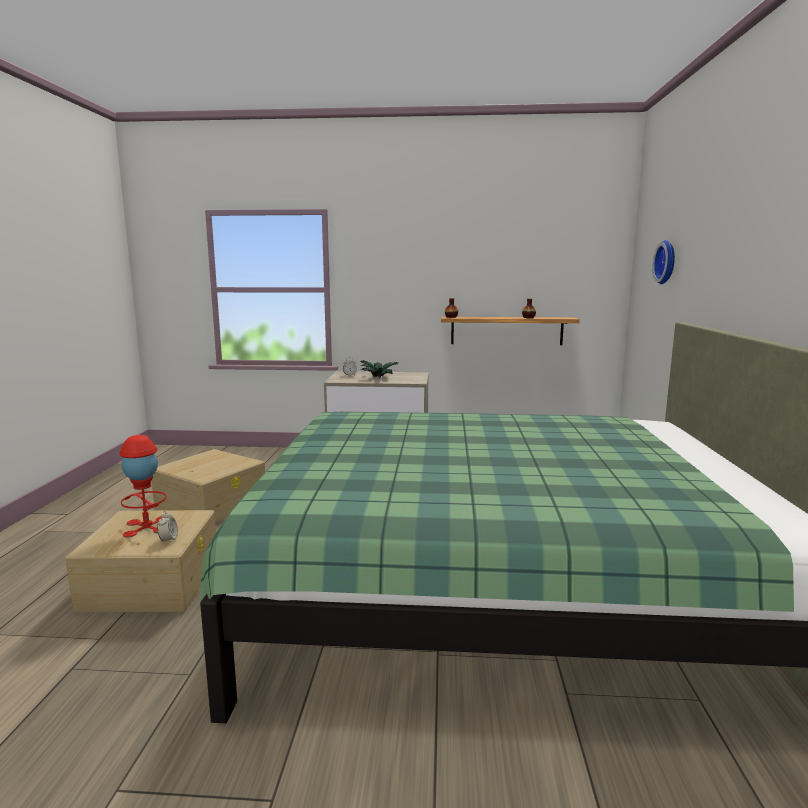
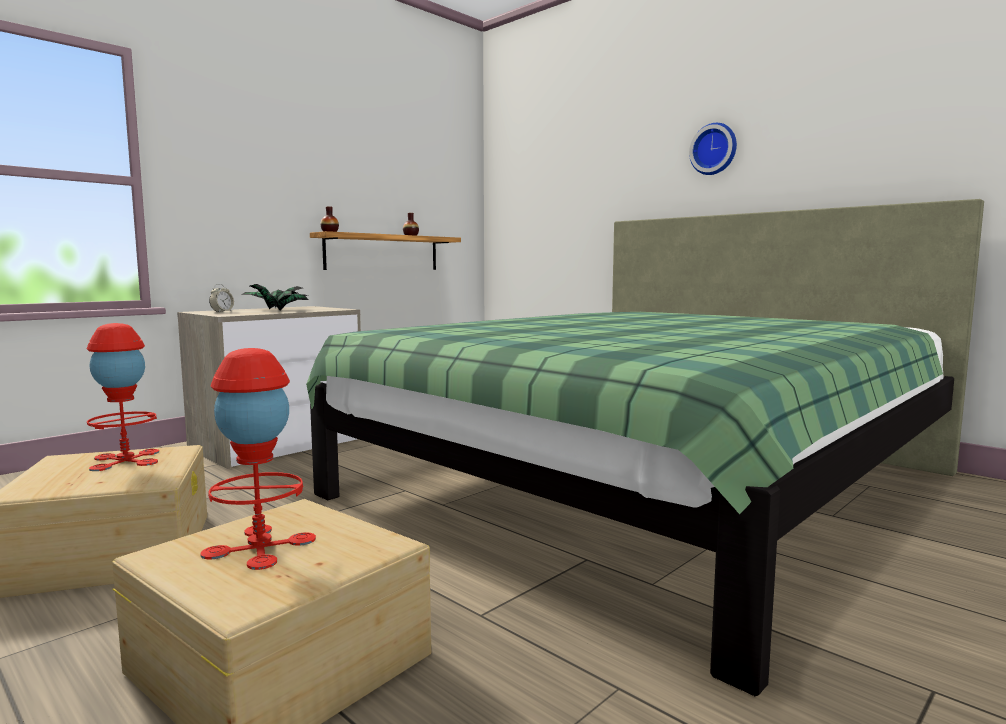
camera: 50 degrees left, 5 degrees down
alarm clock [157,511,178,543] -> none
wall clock [653,240,675,284] -> wall clock moved to [689,123,737,175]
none -> red table lamp [87,323,159,471]

